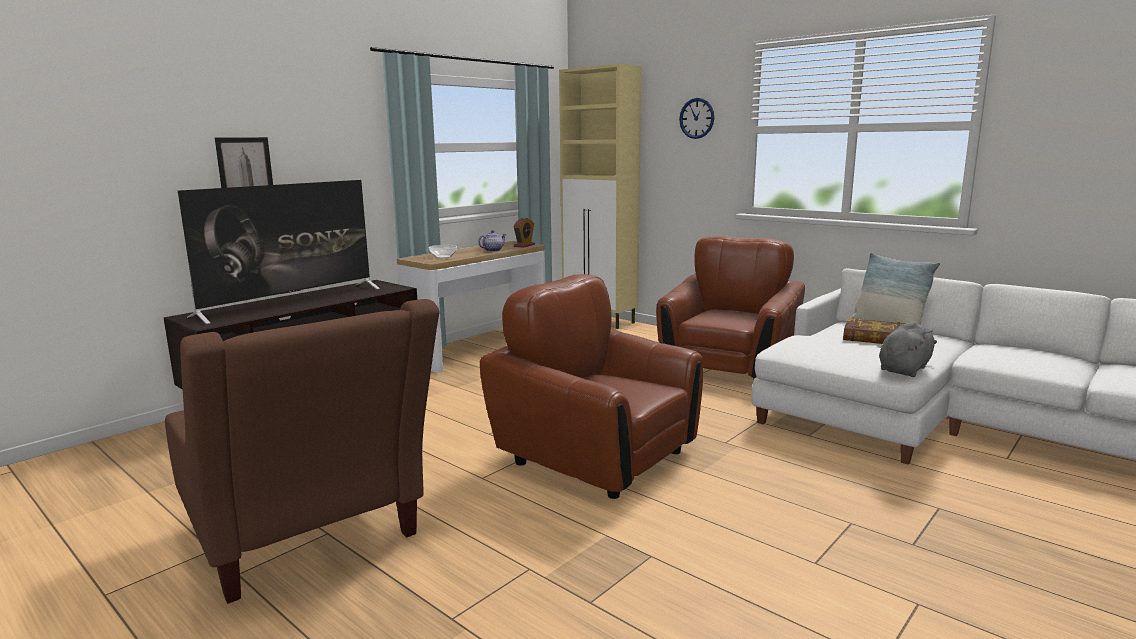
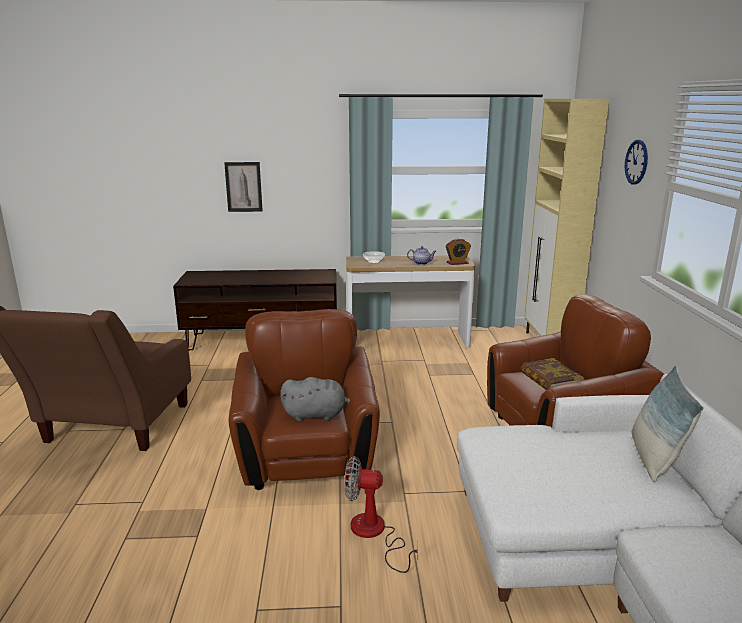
camera: 45 degrees right, 5 degrees up
television [178,180,380,324] -> none
book [843,318,906,344] -> book moved to [521,358,584,390]
grey plush toy [879,322,937,377] -> grey plush toy moved to [280,377,350,422]
none -> fan [344,456,418,573]

